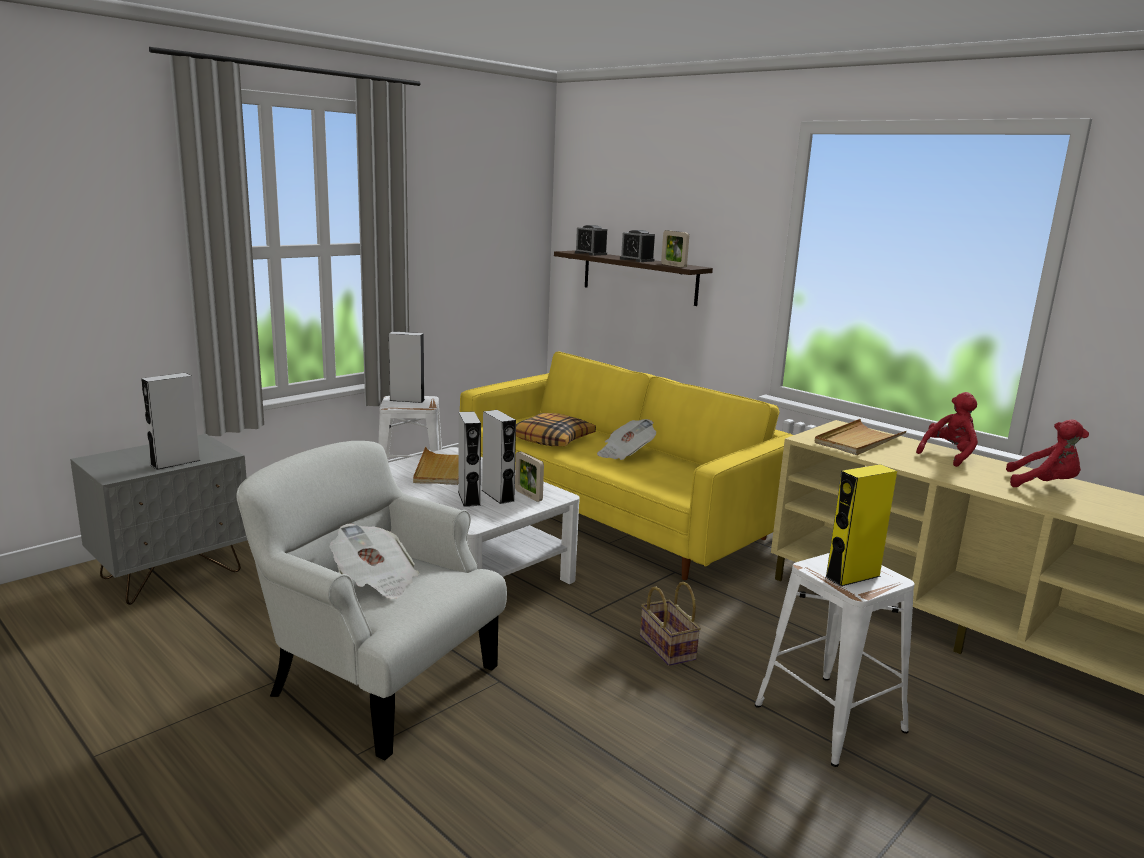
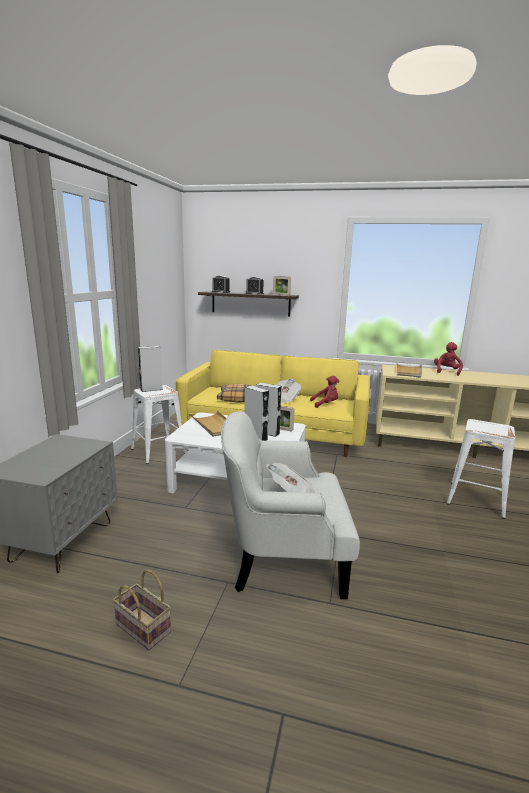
camera: 30 degrees left, 0 degrees up
grey speaker [141,373,201,470] -> none
basket [640,582,701,666] -> basket moved to [113,569,171,650]
yellow speaker [826,464,897,586] -> none
red plush toy [1006,419,1089,487] -> red plush toy moved to [310,376,340,408]

